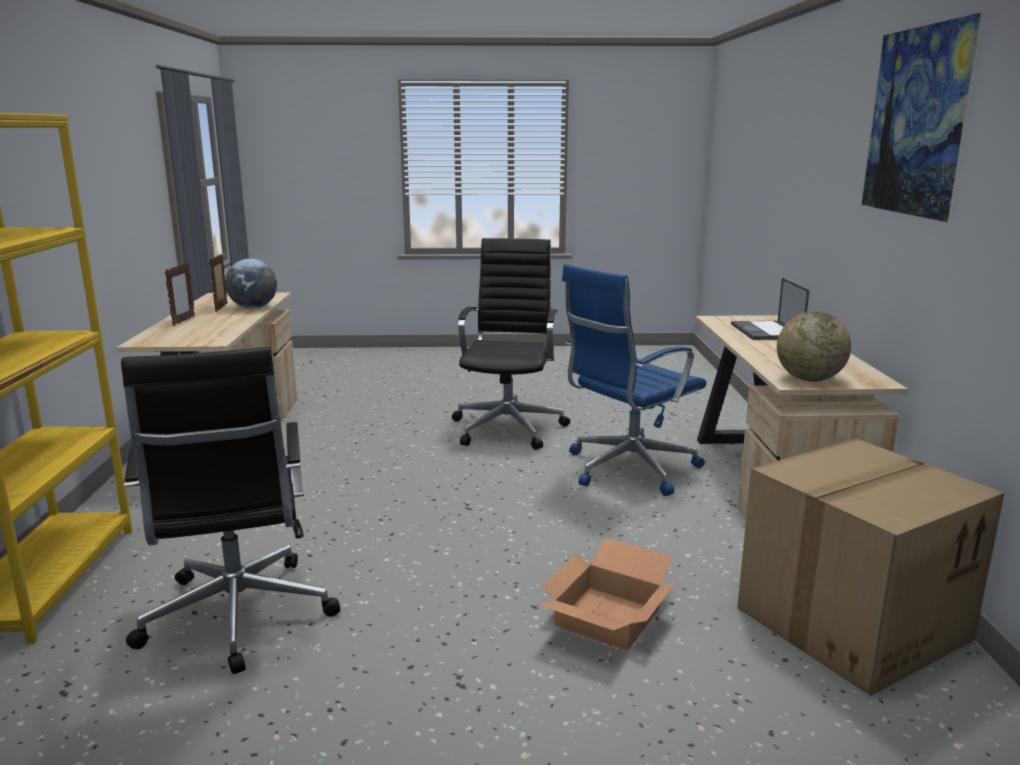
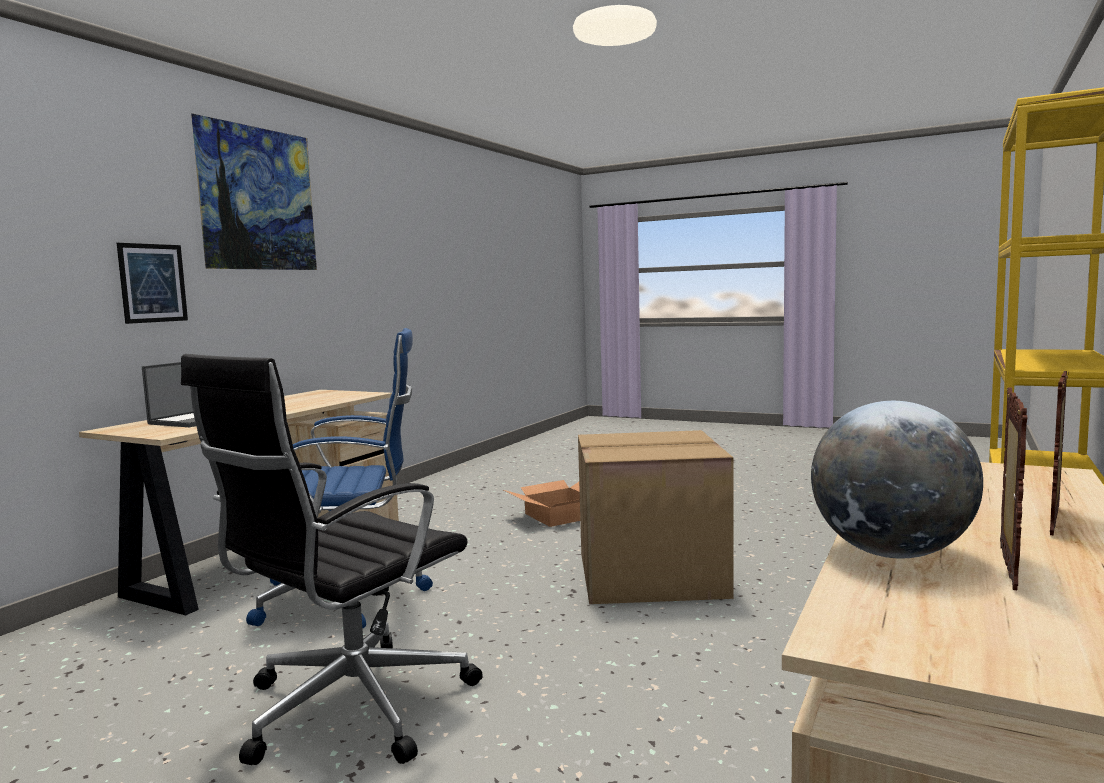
camera: 150 degrees left, 10 degrees down
black office chair [120,347,340,674] -> none
cardboard box [737,438,1004,696] -> cardboard box moved to [578,430,734,604]
globe [777,312,851,382] -> none
none -> picture [117,243,188,324]

